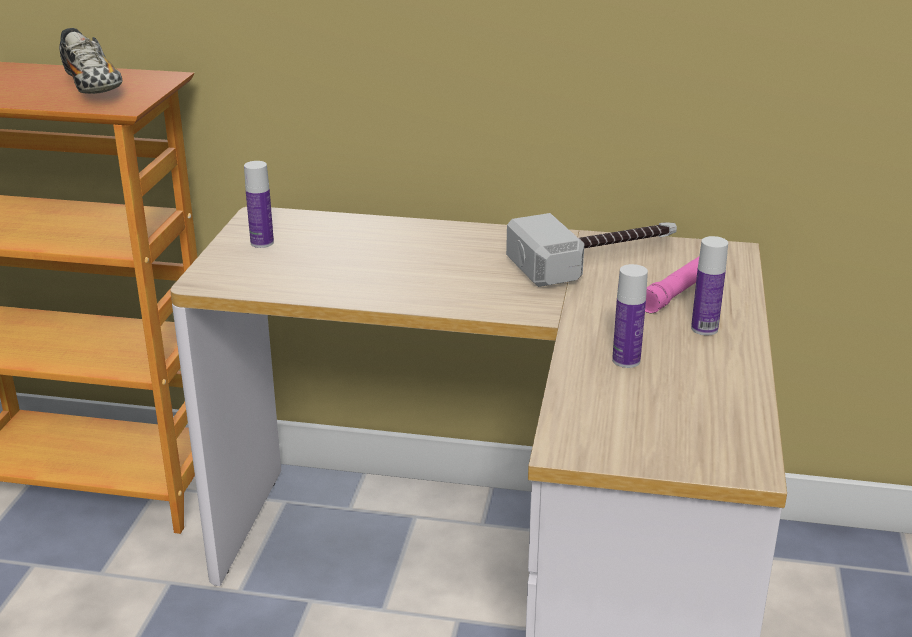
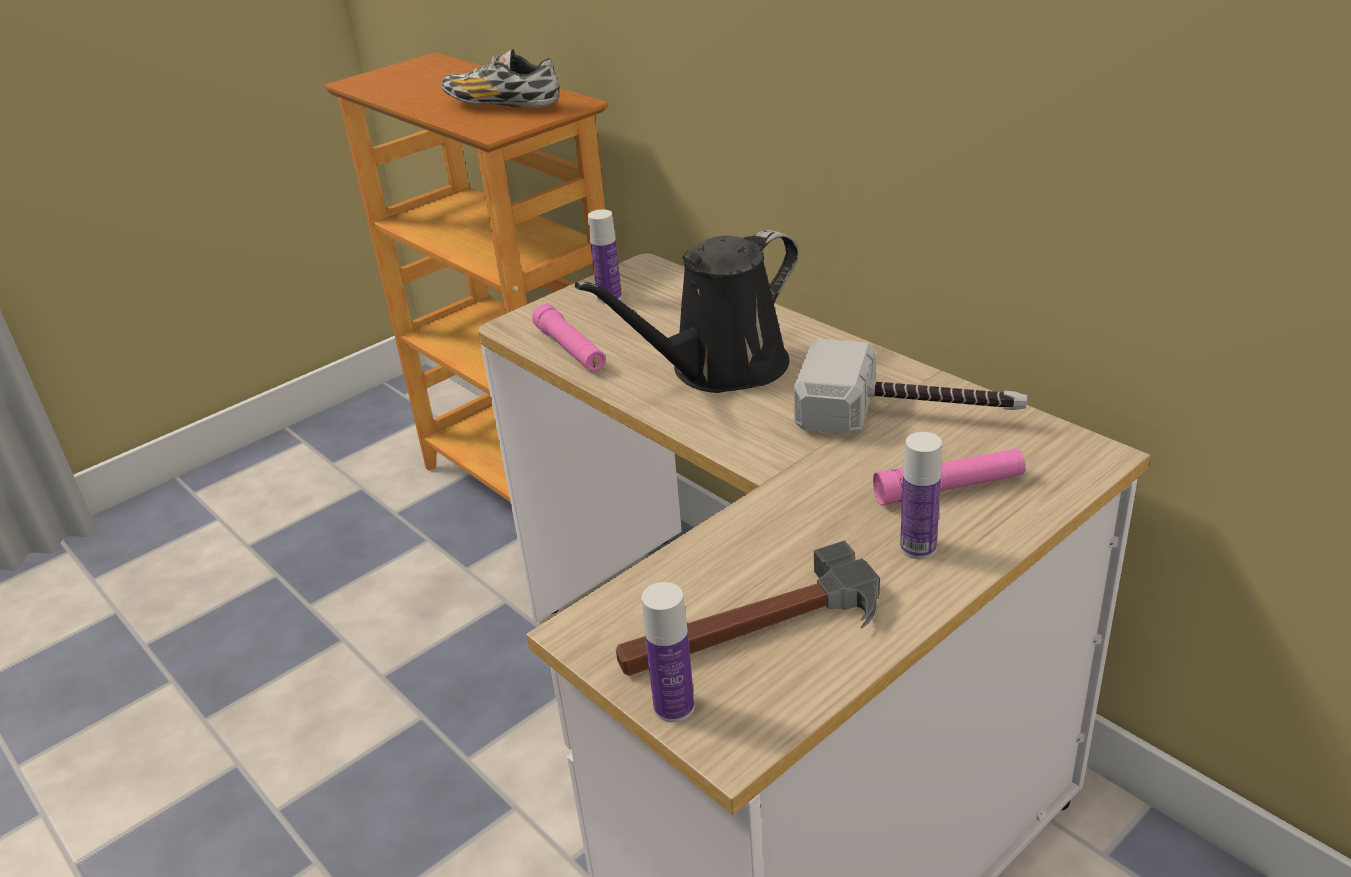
camera: 40 degrees right, 5 degrees up
shoe [59,28,122,94] -> shoe turned 105 degrees clockwise [441,49,559,108]
bottle [612,264,648,368] -> bottle moved to [642,582,695,722]
none -> pink flashlight [532,304,606,372]
none -> black watering can [575,230,798,393]
none -> hammer [616,540,880,676]

